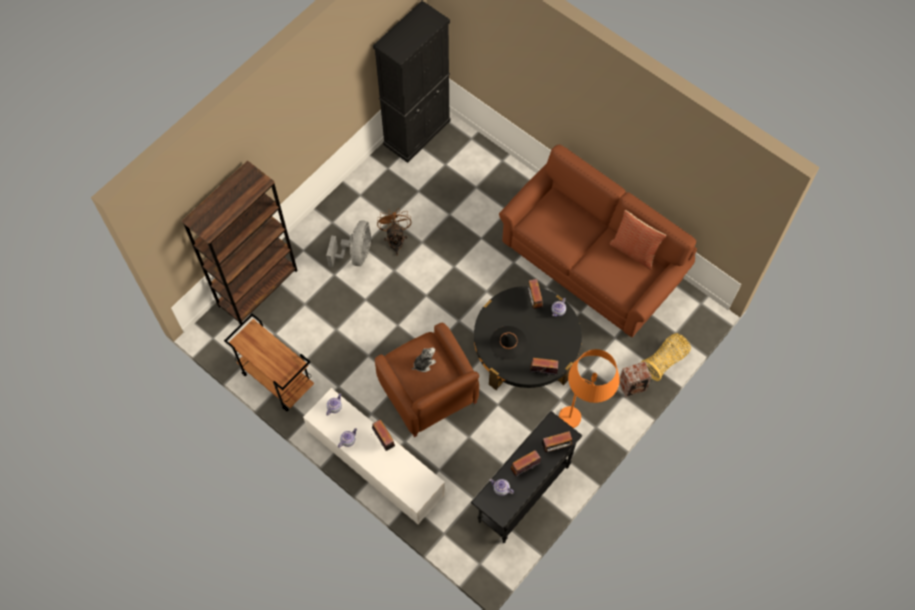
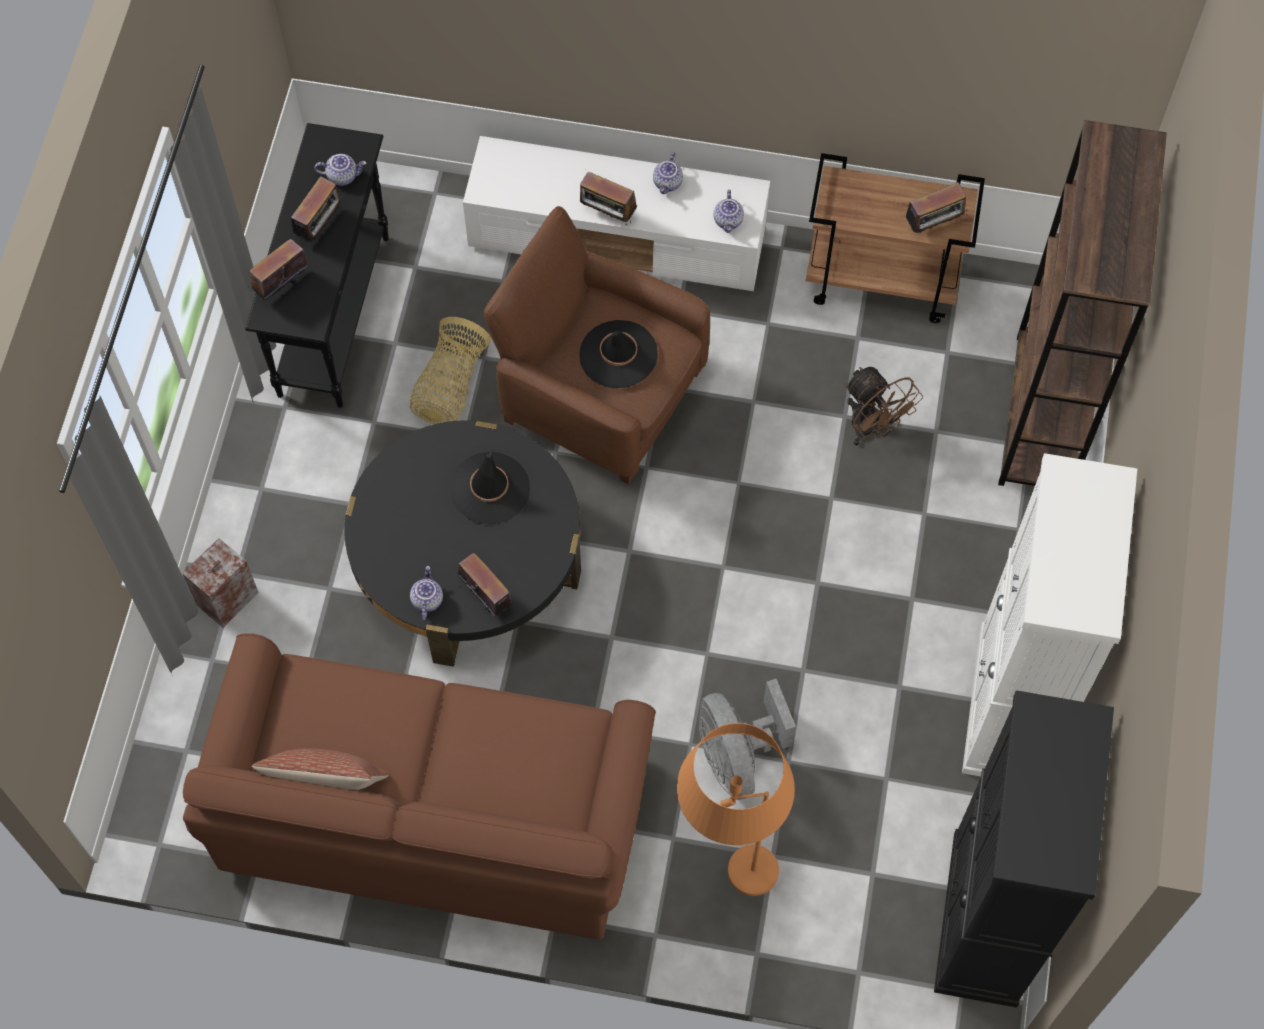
camera: 150 degrees right, 0 degrees up
grey fan [326,220,371,267] -> grey fan moved to [699,679,796,800]
brown fan [377,209,411,256] -> brown fan moved to [845,367,923,446]
plush toy [412,348,436,372] -> black hat [579,320,658,388]
radio [529,357,559,376] -> radio moved to [902,182,968,233]
orange floor lamp [559,349,620,428] -> orange floor lamp moved to [677,723,795,896]
basket [641,333,691,381] -> basket moved to [410,317,491,424]
none -> white cabinet [962,453,1137,776]

